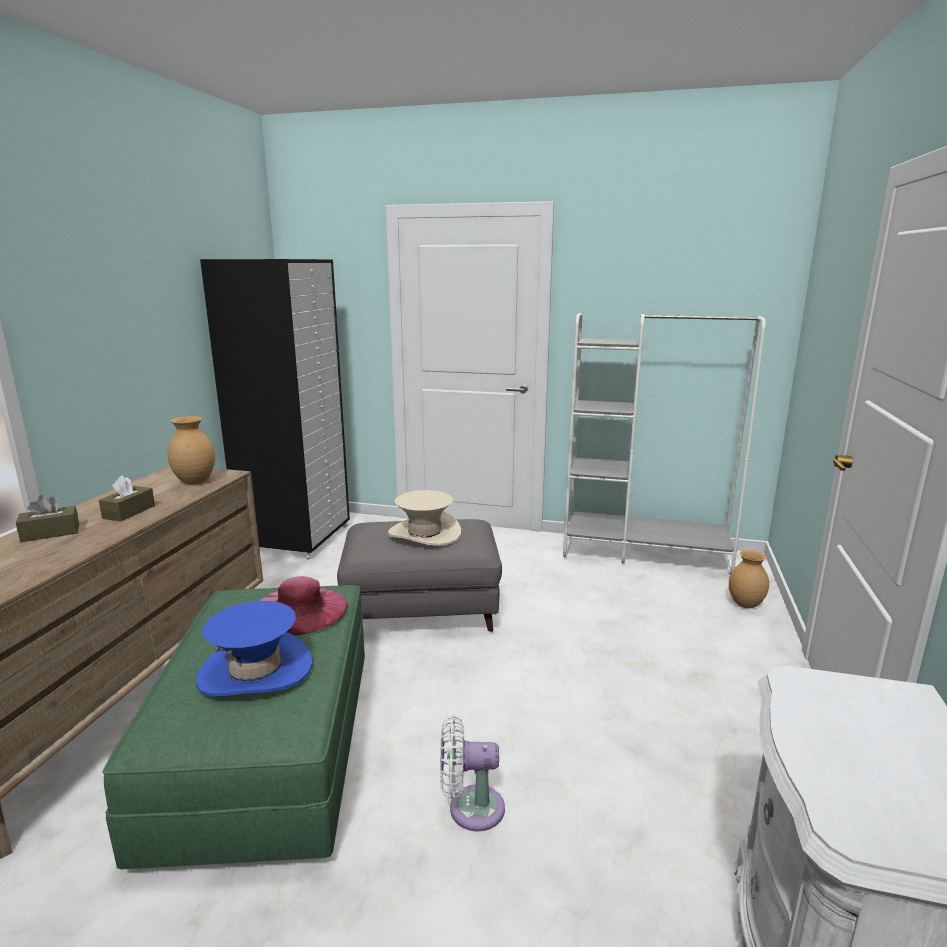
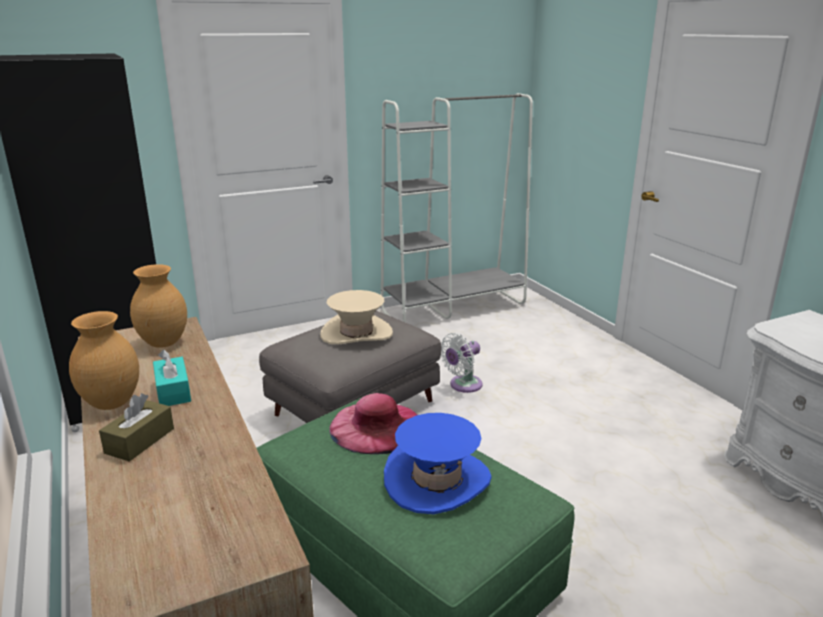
camera: 40 degrees left, 5 degrees up
brown tissue box [99,475,155,521] -> turquoise tissue box [153,349,191,406]
white fan [440,715,505,832] -> white fan moved to [441,333,483,393]
brown vase [729,550,769,608] -> brown vase moved to [69,311,139,410]

